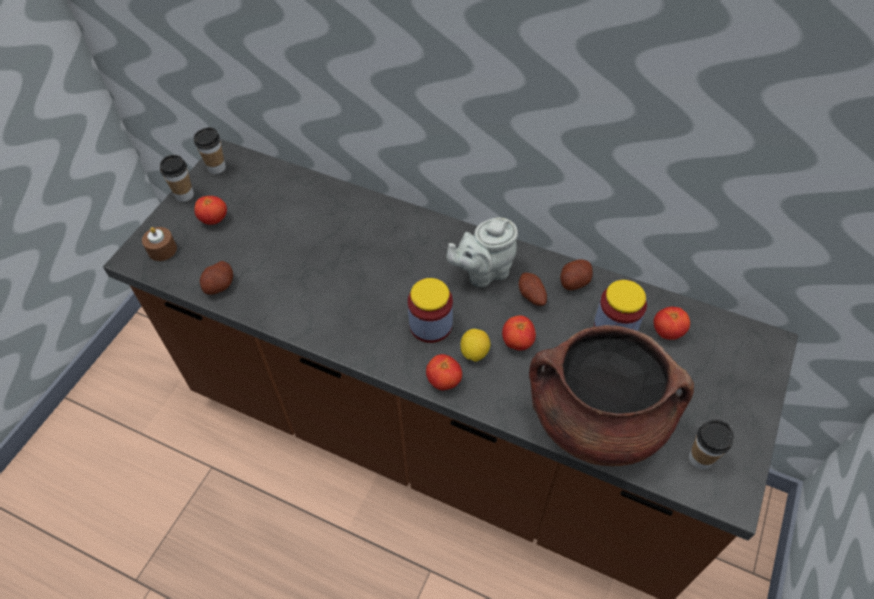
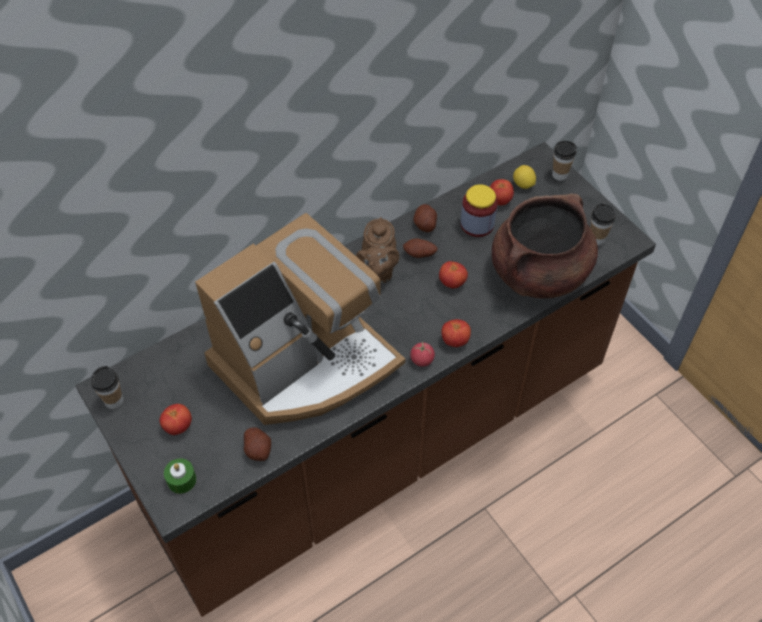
camera: 60 degrees left, 0 degrees up
brown candle [142,227,177,261] -> green candle [164,458,196,494]
cup [160,155,194,202] -> cup moved to [552,141,577,181]
jar [408,278,453,343] -> none
grey teapot [446,217,518,287] -> brown teapot [356,217,399,283]
lemon [461,329,490,362] -> lemon moved to [513,165,536,189]
none -> coffee machine [195,213,405,425]
none -> tomato [410,342,435,367]

